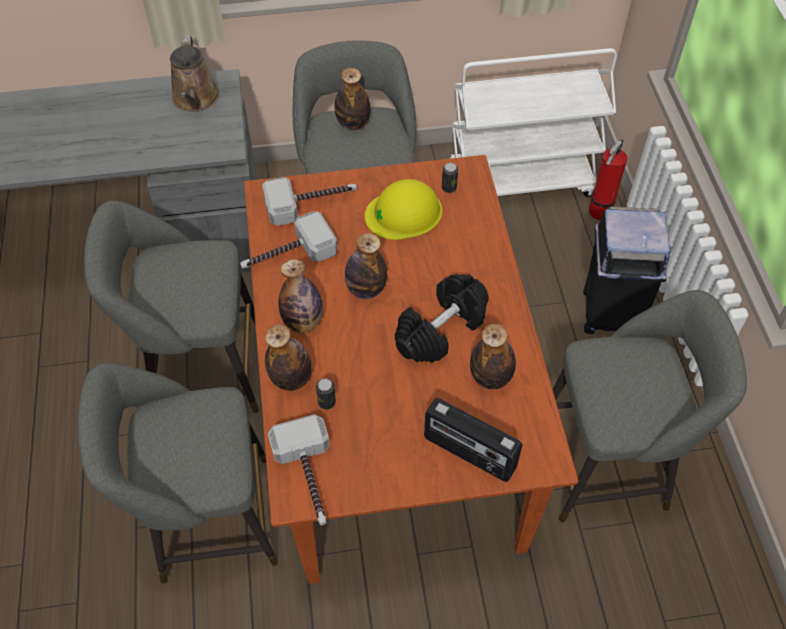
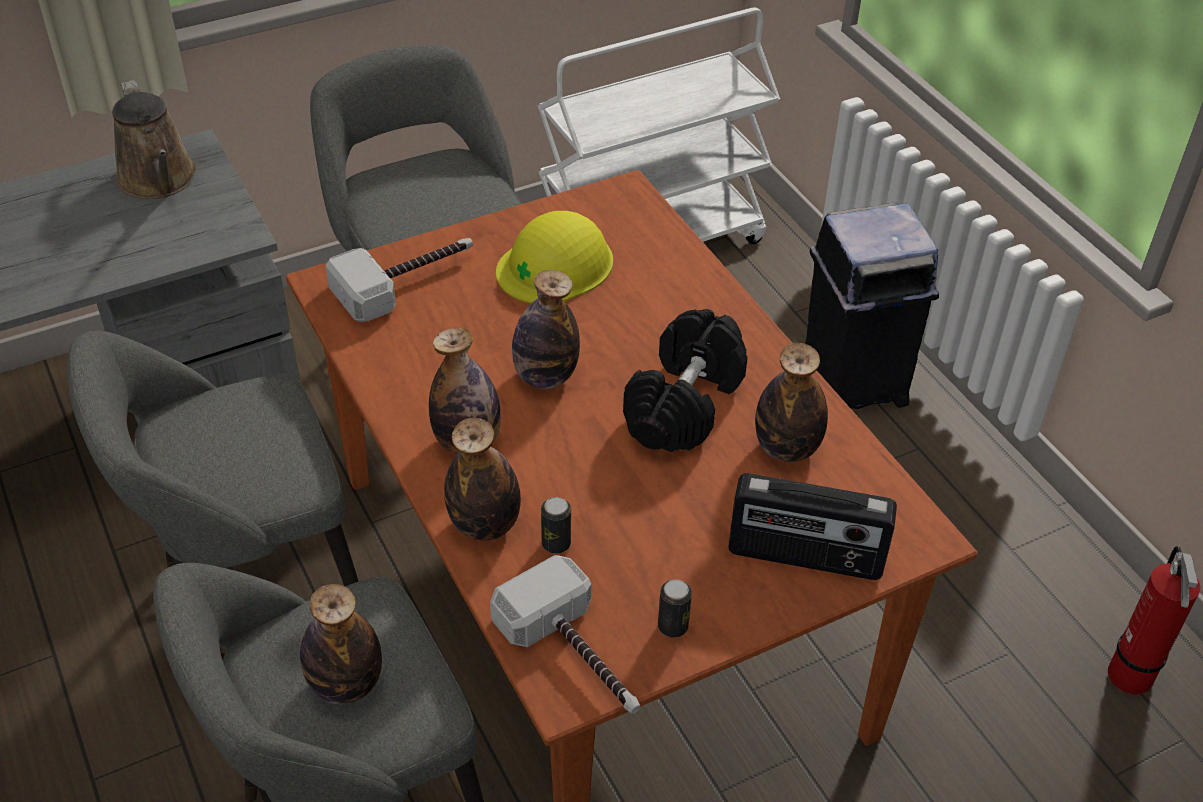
camera: 20 degrees left, 10 degrees down
hammer [240,211,337,268] -> none
bottle [335,68,371,130] -> bottle moved to [300,584,382,704]
can [442,163,458,193] -> can moved to [658,579,692,638]
grey stool [553,290,747,522] -> none
fire extinguisher [589,140,628,220] -> fire extinguisher moved to [1108,546,1201,694]

